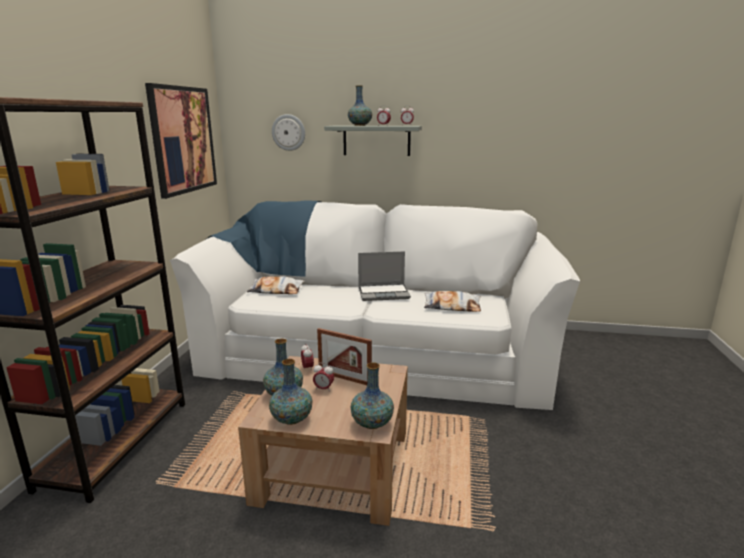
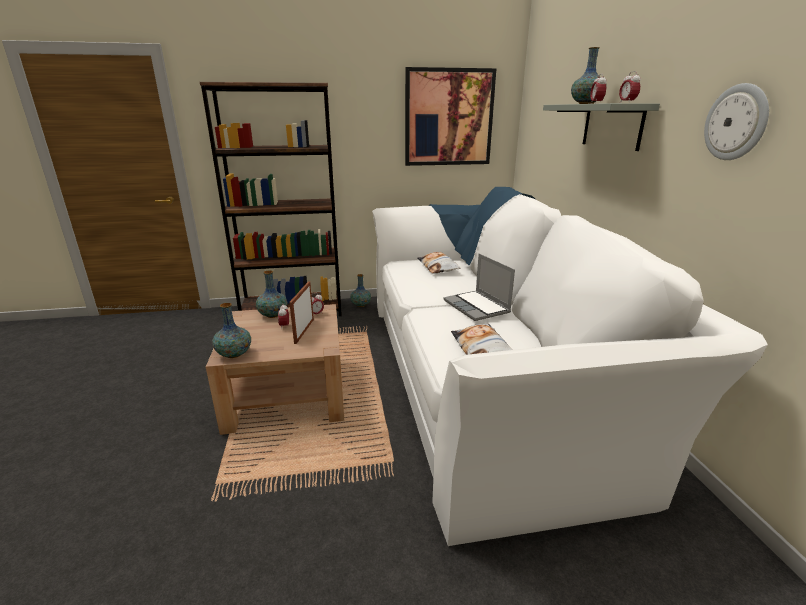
camera: 70 degrees right, 5 degrees up
vase [269,359,312,425] -> vase moved to [350,274,371,307]
wall clock [272,114,305,151] -> wall clock moved to [704,83,769,160]

